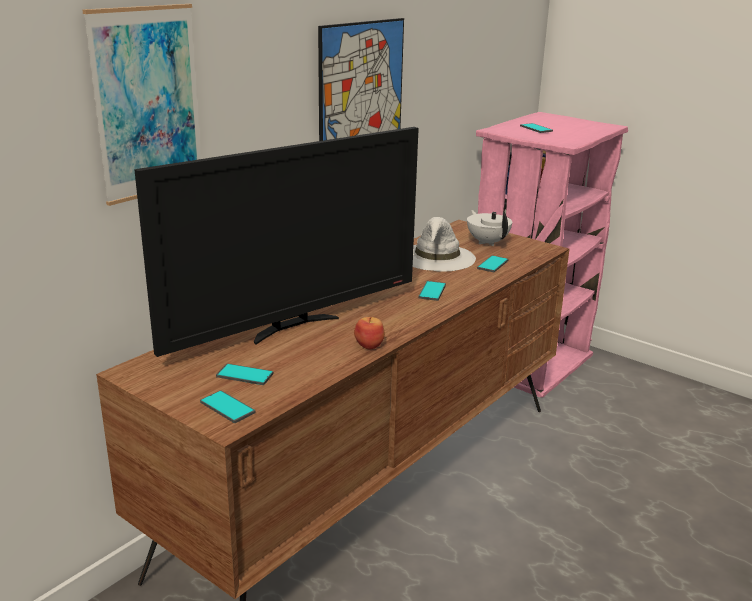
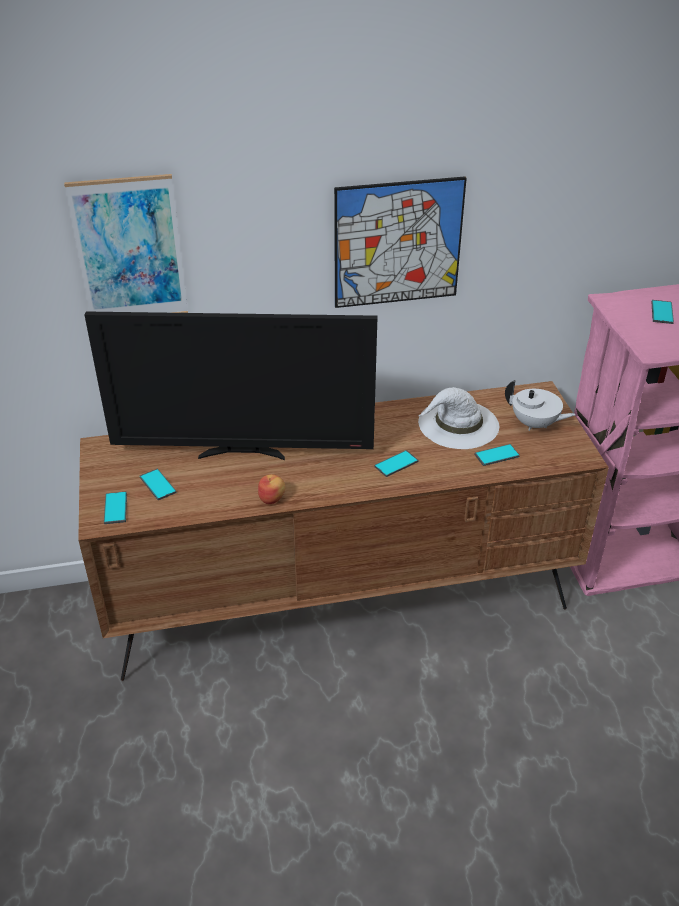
camera: 40 degrees right, 15 degrees up
white teapot [467,210,512,246] -> white teapot turned 105 degrees clockwise [505,380,575,431]

